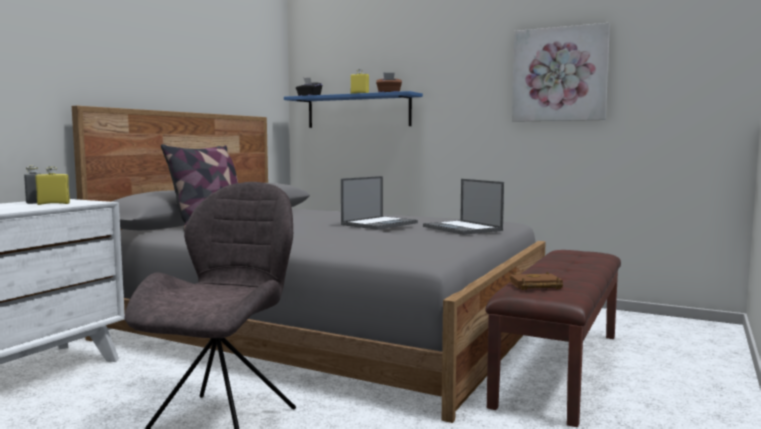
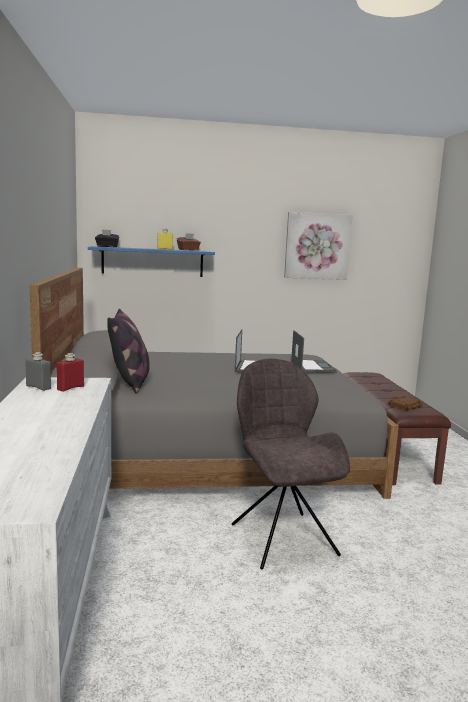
camera: 35 degrees left, 5 degrees up
yellow bottle [35,166,70,205] -> red bottle [56,353,84,392]
laptop [423,179,504,235] -> laptop turned 120 degrees counterclockwise [291,330,337,373]

